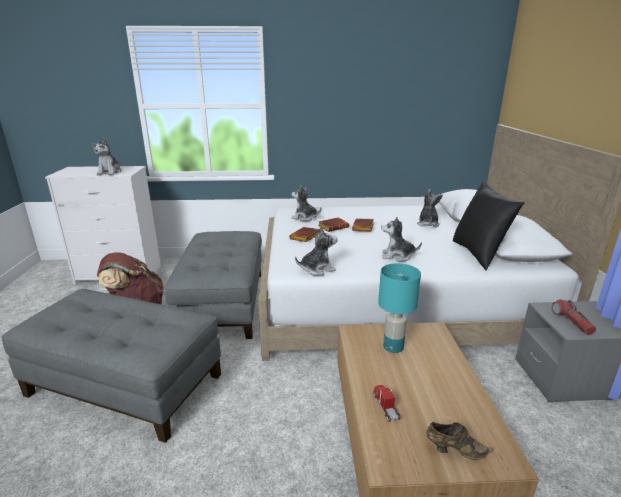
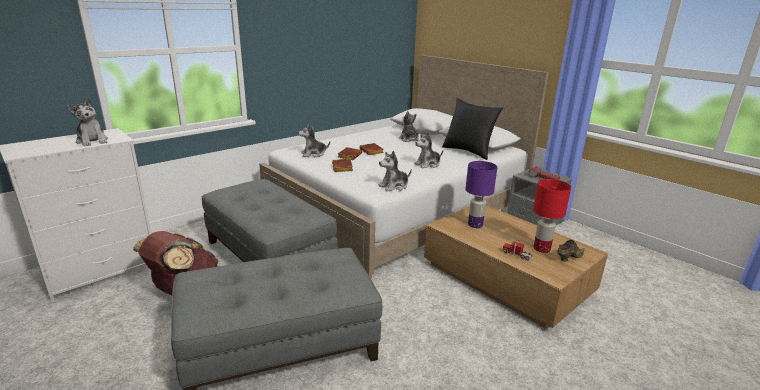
camera: 40 degrees left, 0 degrees up
plush toy [295,226,337,275] -> plush toy turned 150 degrees counterclockwise [379,151,412,192]
turquoise table lamp [378,263,421,353] -> purple table lamp [466,161,497,228]
none -> red table lamp [533,179,571,253]

